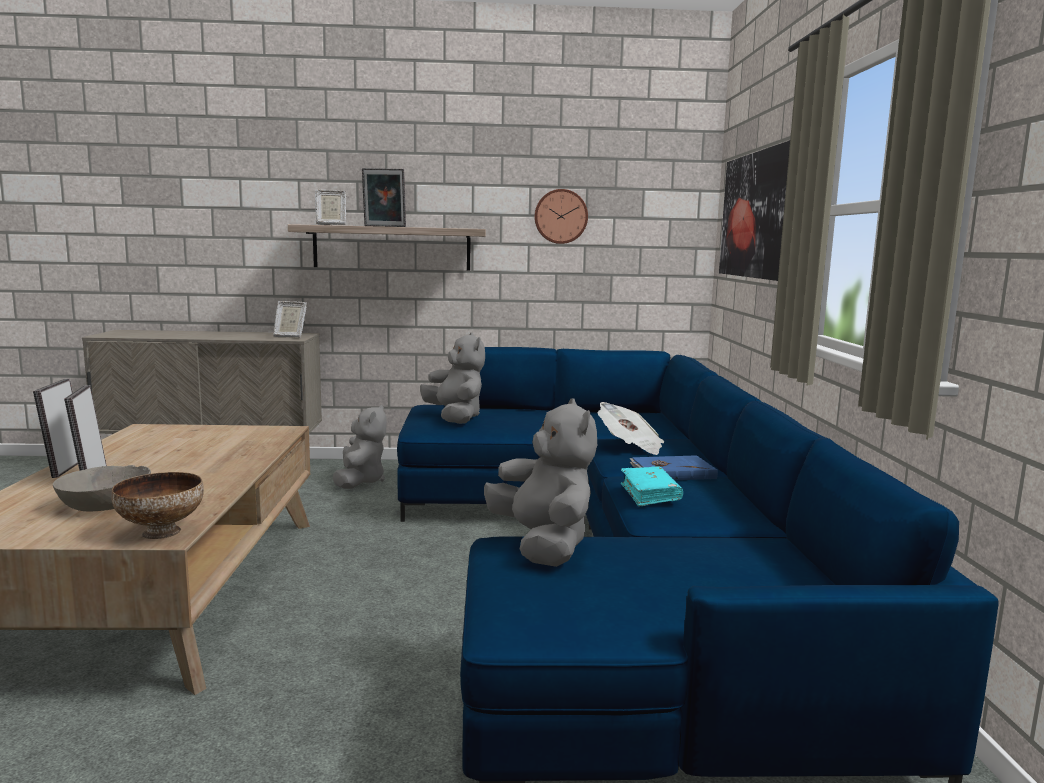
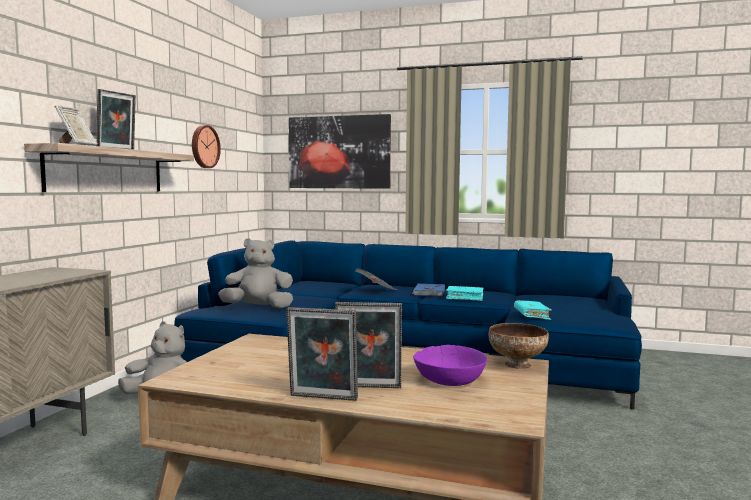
camera: 70 degrees left, 5 degrees down
grey bowl [53,465,151,511] -> purple bowl [413,345,487,386]
picture frame [273,301,307,337] -> none
grey plush toy [484,398,597,567] -> turquoise book [514,300,552,320]

